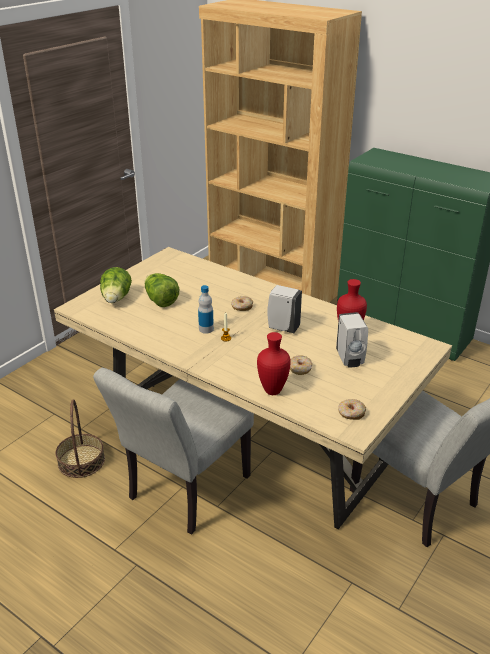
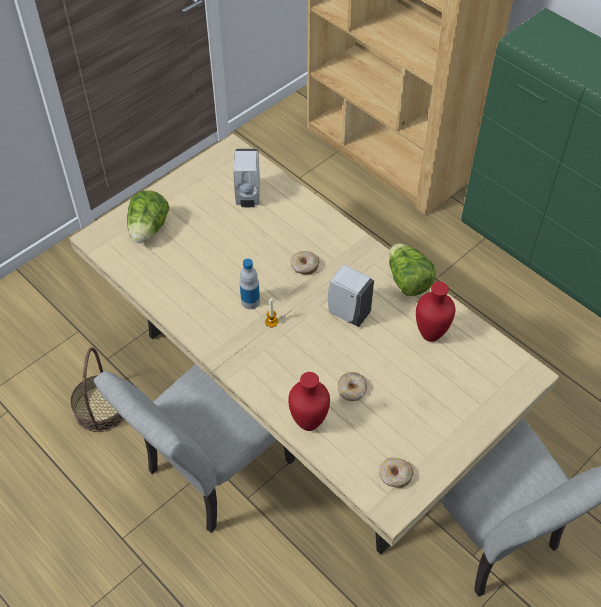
camera: 10 degrees right, 20 degrees up
lettuce [144,273,179,307] -> lettuce moved to [389,243,436,296]
white soap dispenser [336,312,368,368] -> white soap dispenser moved to [234,149,260,207]

